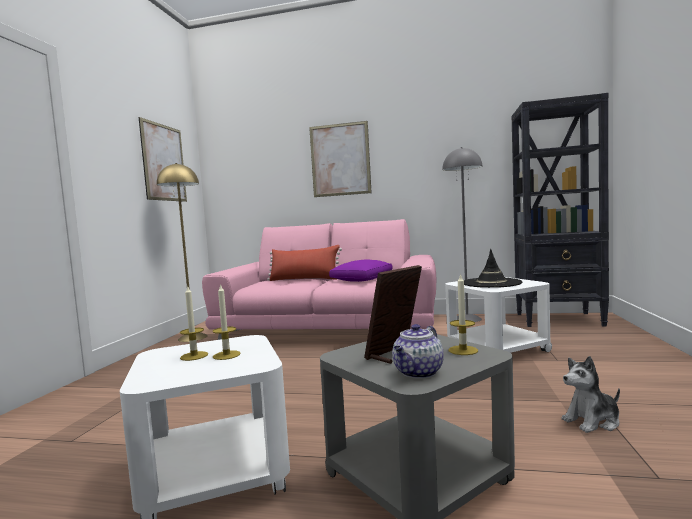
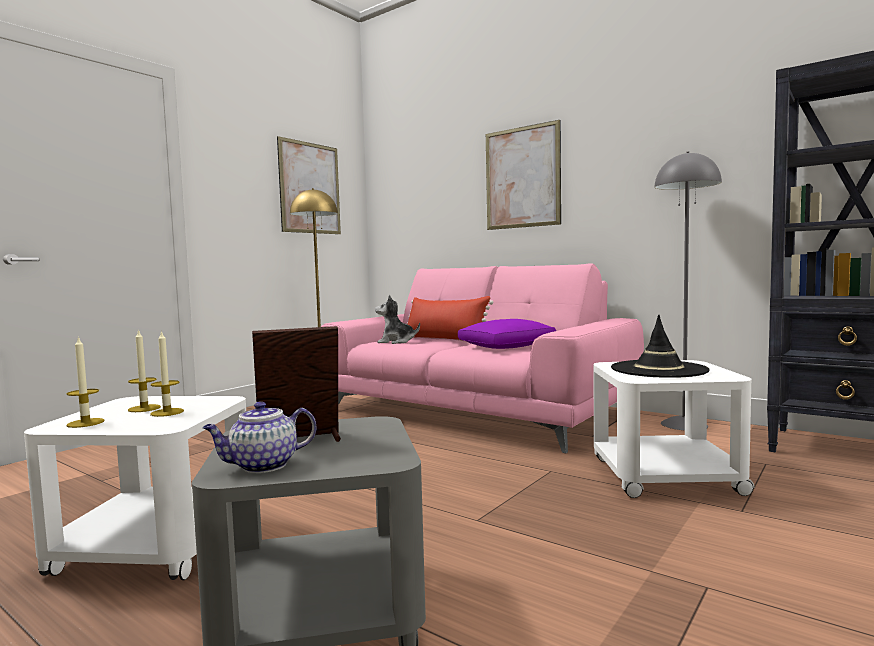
camera: 25 degrees right, 0 degrees up
candle [449,273,478,355] -> candle moved to [66,336,104,428]
plush toy [561,356,620,433] -> plush toy moved to [375,295,420,344]

